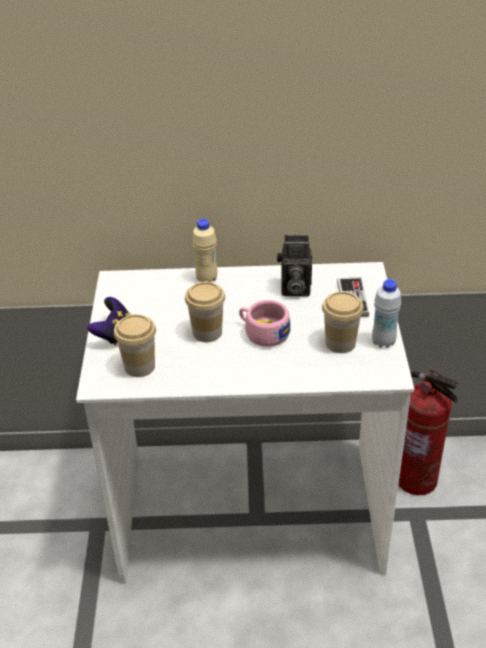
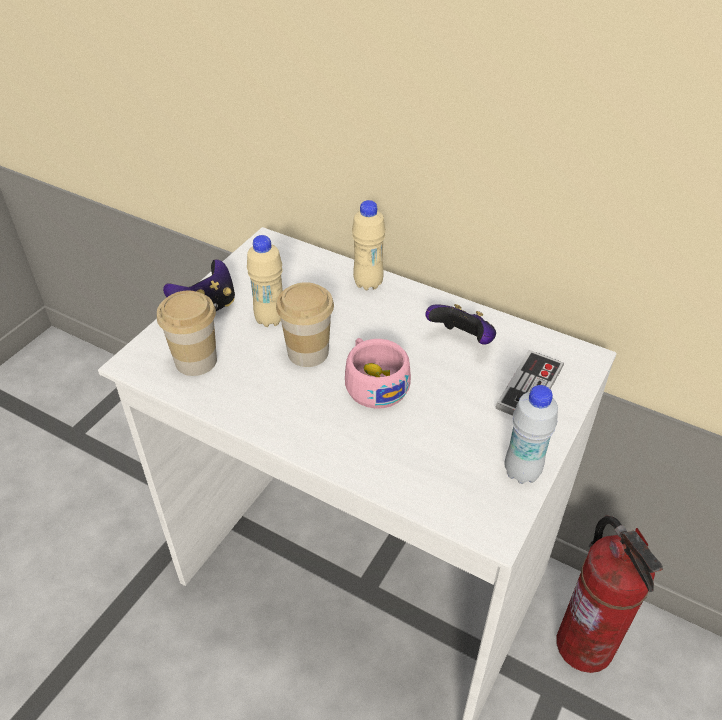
camera: 30 degrees right, 5 degrees up
camera [277,235,313,297] -> game controller [425,304,496,345]
cup [322,291,364,353] -> none
none -> beige bottle [247,235,283,327]

